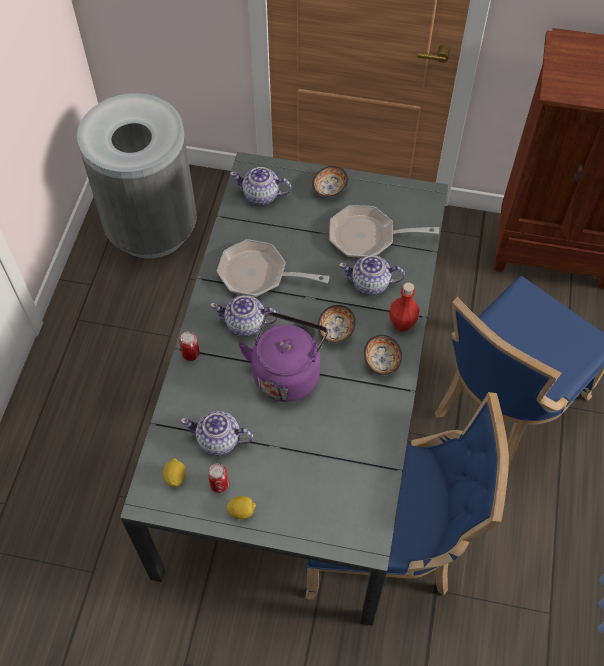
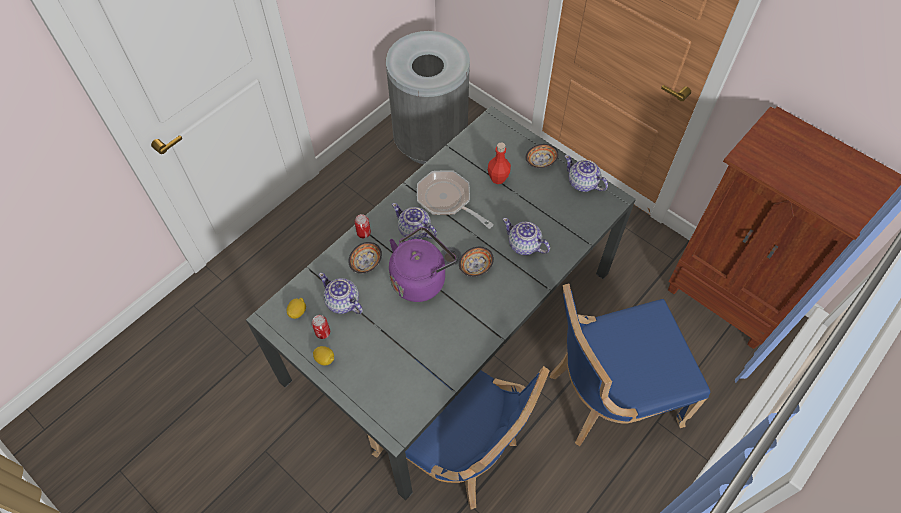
camera: 30 degrees right, 0 degrees up
teapot [230,167,291,205] -> teapot moved to [564,155,608,192]
frying pan [329,205,439,258] -> none
bowl [364,335,402,376] -> bowl moved to [348,242,382,274]
red bottle [389,283,420,331] -> red bottle moved to [488,142,511,184]

